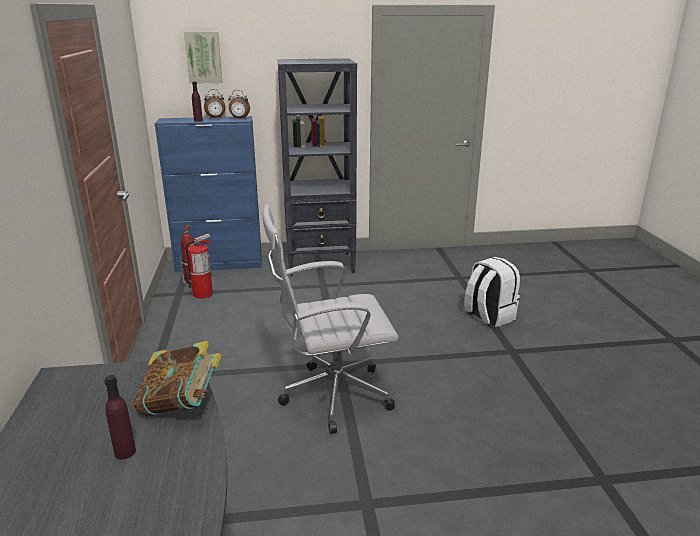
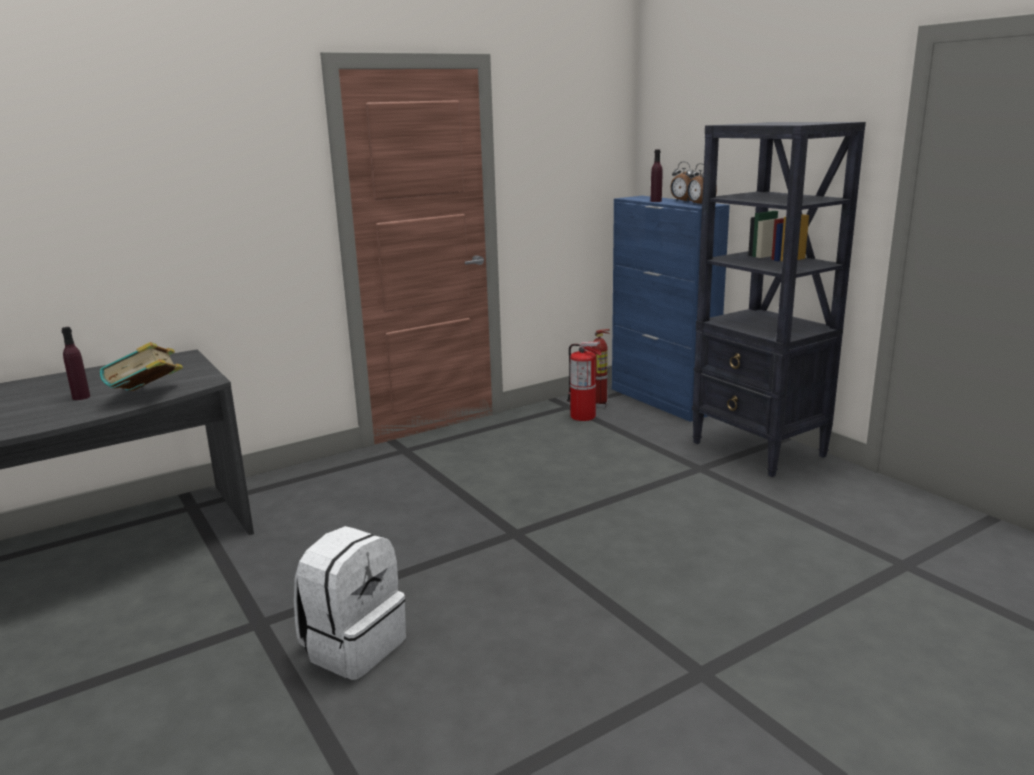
camera: 65 degrees right, 5 degrees down
picture [184,32,223,84] -> none
white office chair [263,205,398,434] -> none
white backpack [464,257,520,327] -> white backpack moved to [294,526,406,680]

